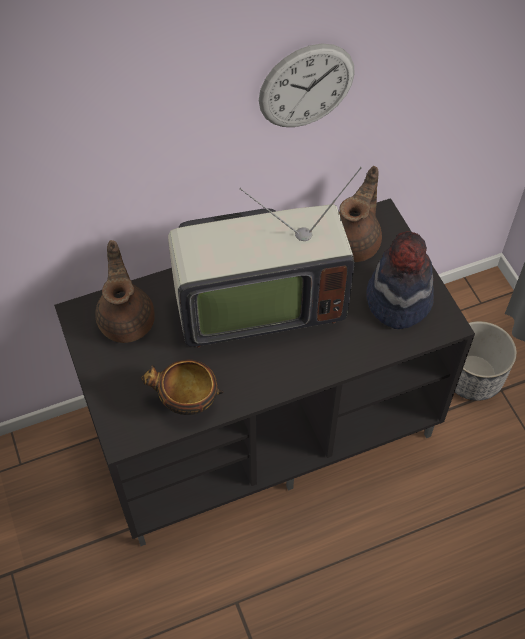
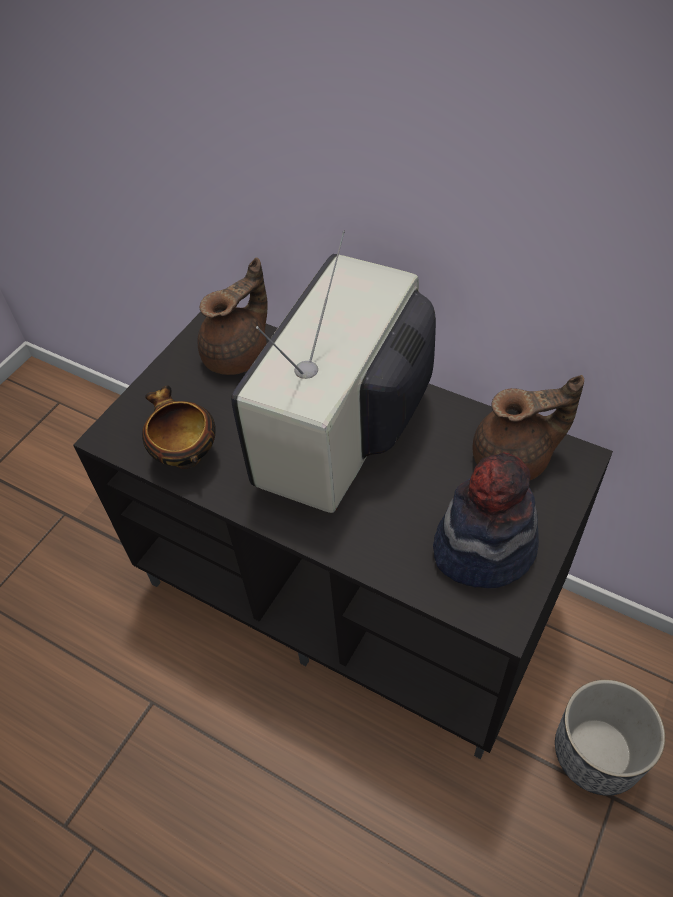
camera: 55 degrees right, 5 degrees down
television [168,167,362,348] -> television turned 75 degrees clockwise [231,230,436,513]
wall clock [259,44,355,127] -> none

